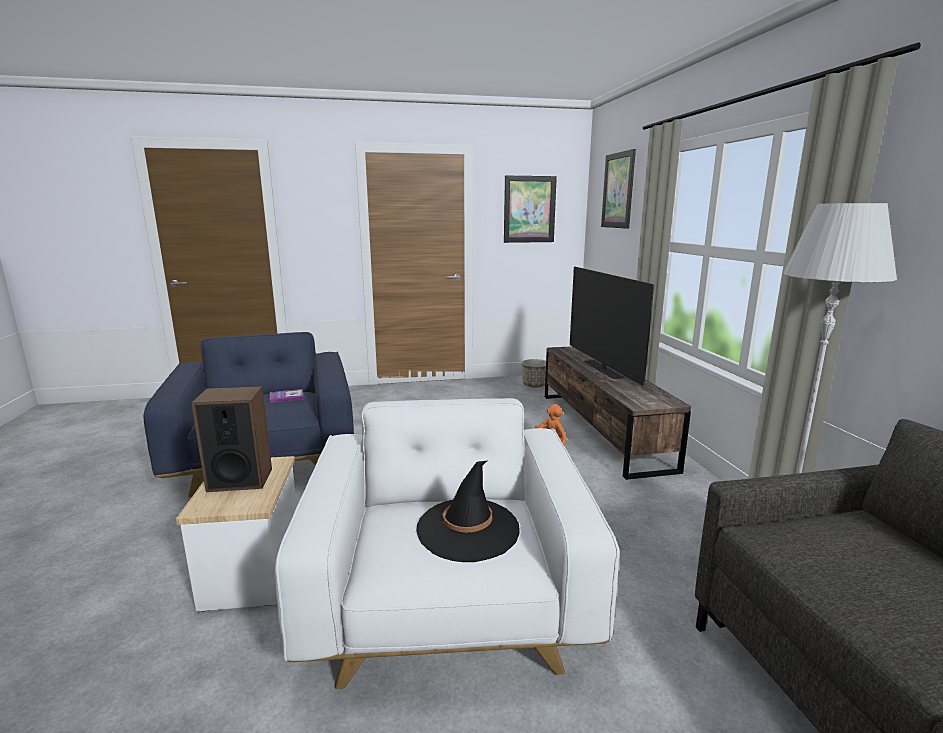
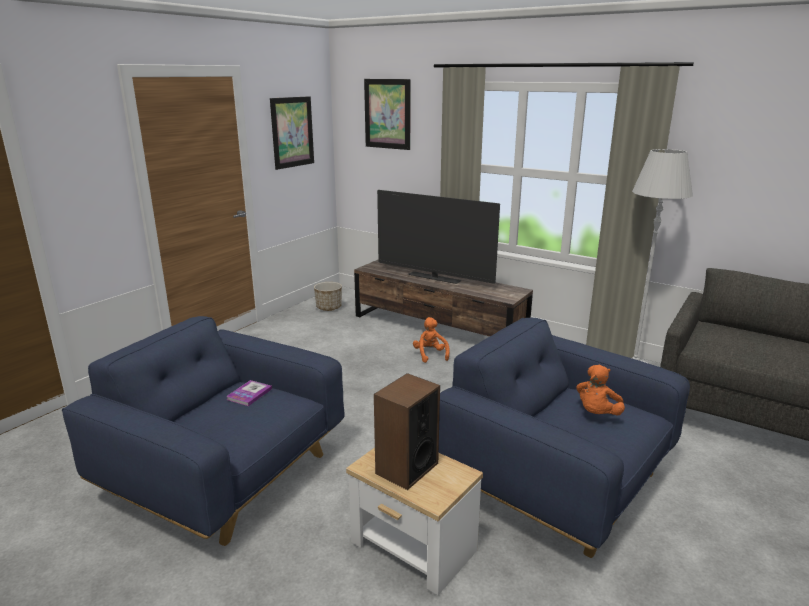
camera: 45 degrees left, 5 degrees up
white armchair [274,398,620,689] -> blue armchair [439,318,690,558]
black hat [416,460,520,562] -> orange plush toy [576,365,625,415]

